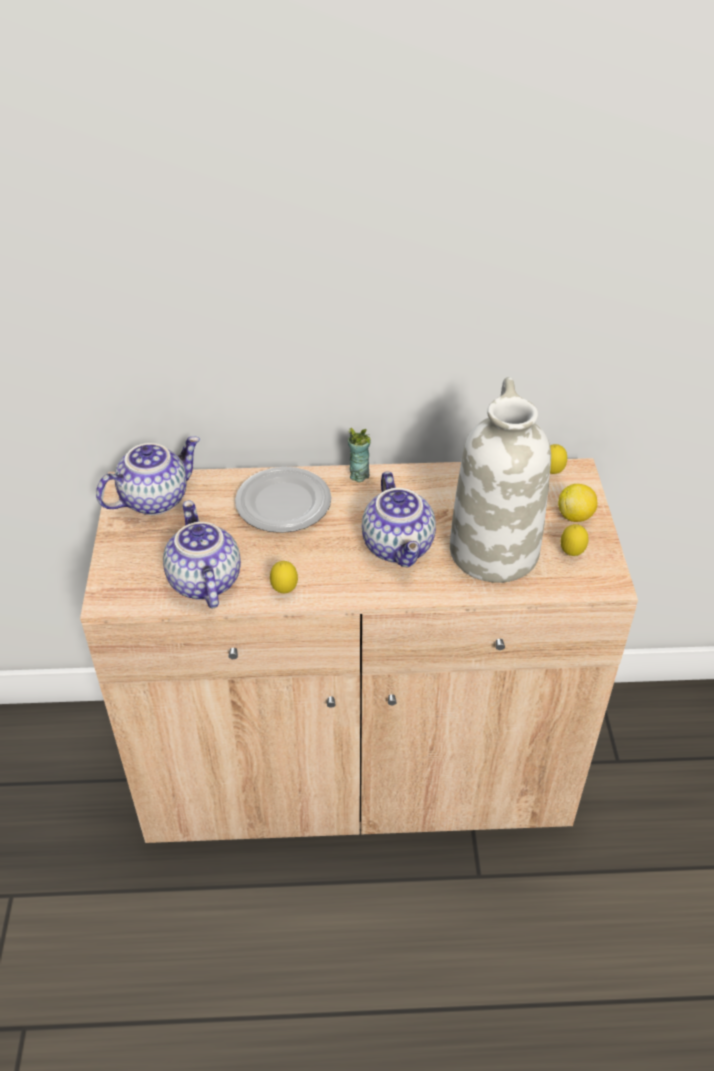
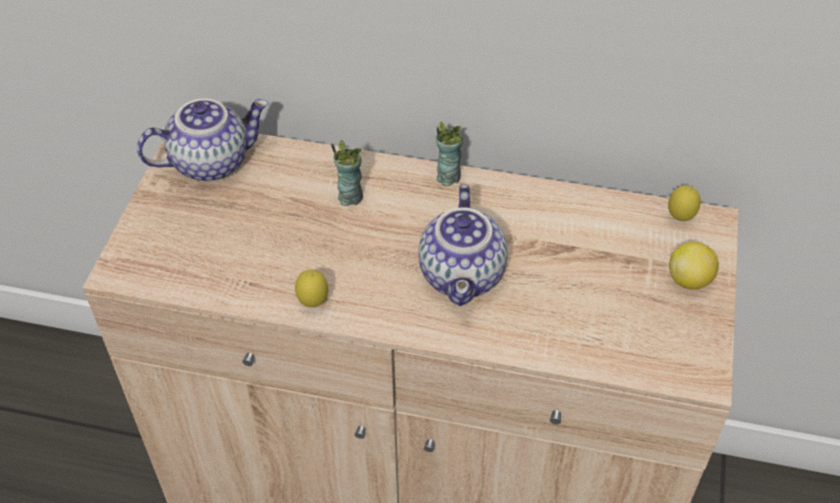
camera: 15 degrees right, 5 degrees up
teapot [163,500,241,609] -> none
plate [235,467,332,533] -> cup [331,140,363,206]
white vase [450,377,551,583] -> none
lemon [560,524,588,556] -> none

